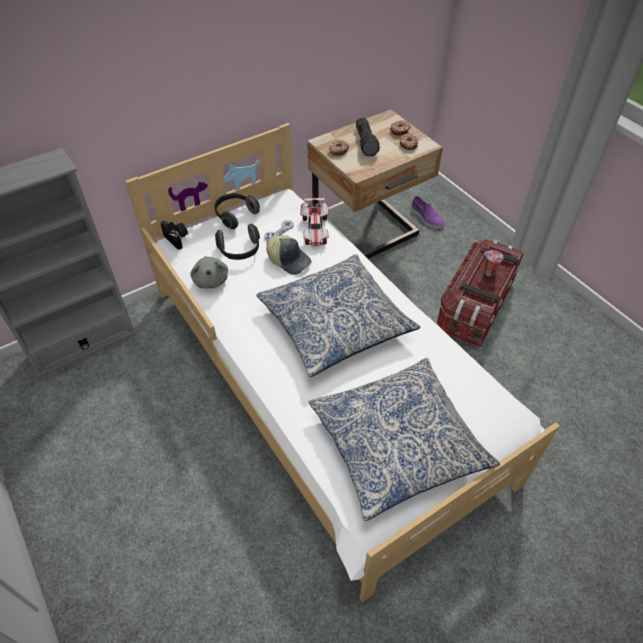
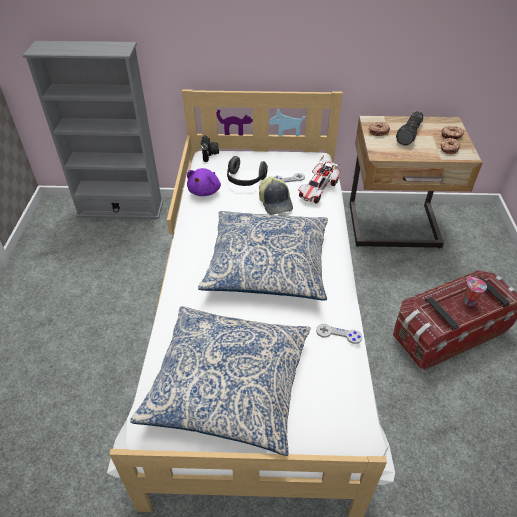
camera: 35 degrees right, 5 degrees down
grey plush toy [190,256,228,289] -> purple plush toy [187,168,221,196]
headphones [214,193,260,229] -> none
purple shoe [411,196,444,228] -> none
none -> grey game controller [316,324,362,344]

